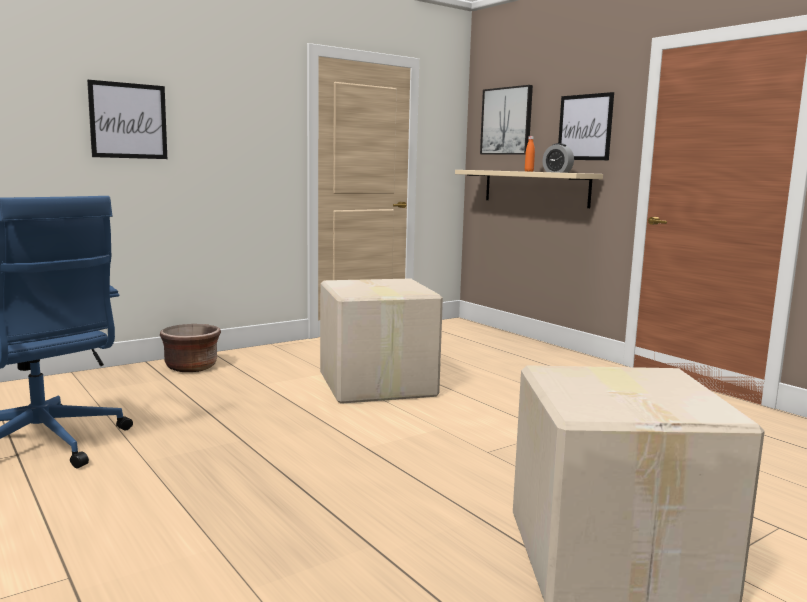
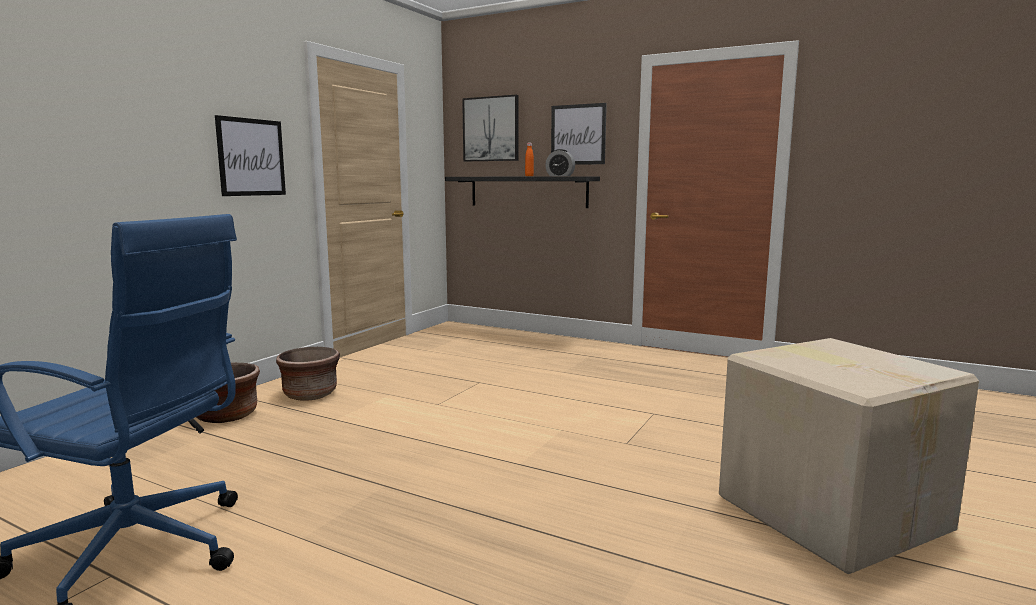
camera: 25 degrees left, 0 degrees up
picture [87,80,167,159] -> picture moved to [215,115,286,196]
cardboard box [320,278,443,404] -> none
beige shelf [455,170,603,208] -> black shelf [445,176,600,208]
none -> brown planter [276,347,340,401]

